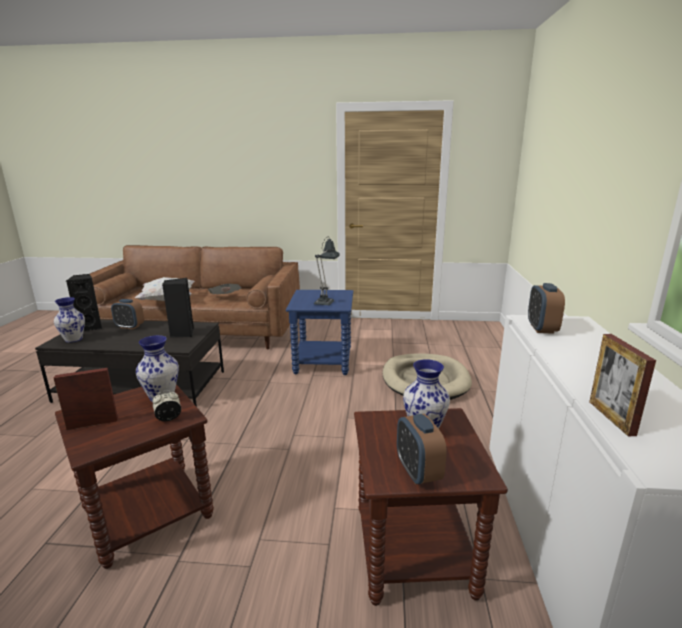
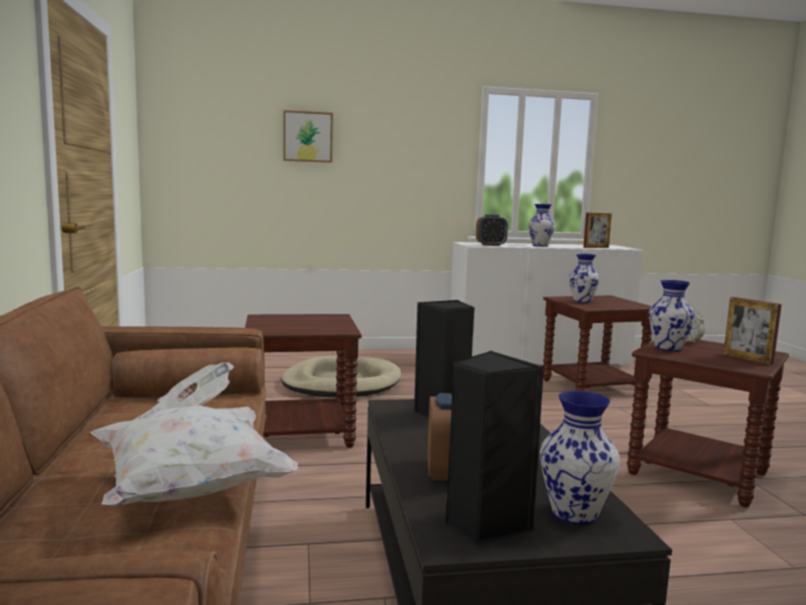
camera: 105 degrees left, 10 degrees down
blue side table [286,290,353,375] -> brown side table [245,314,362,448]
table lamp [314,237,340,306] -> none
alarm clock [397,414,447,485] -> none
none -> picture [283,110,333,163]
none -> vase [528,204,555,247]

